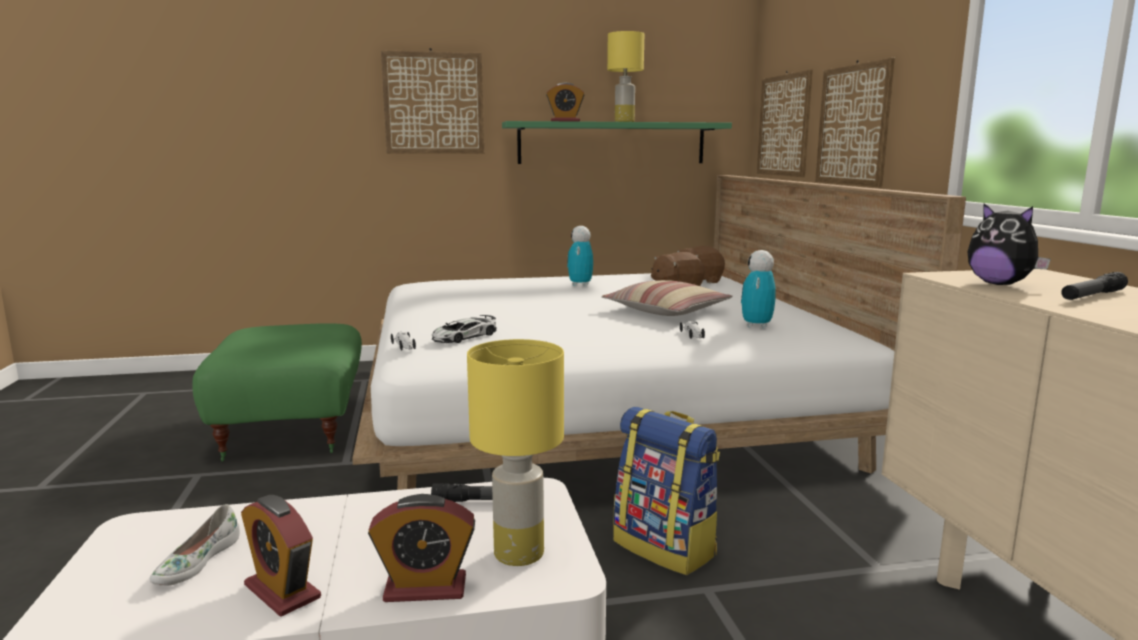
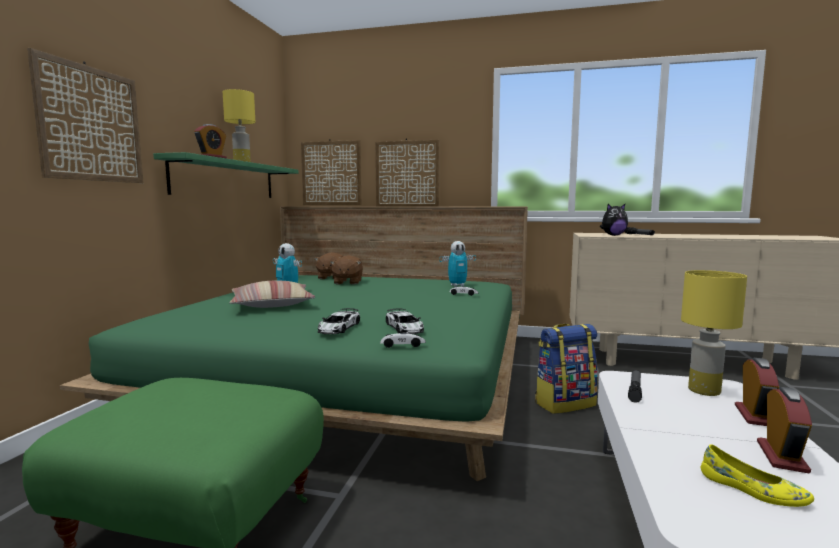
camera: 65 degrees left, 5 degrees down
white shoe [150,504,240,586] -> yellow shoe [701,444,814,507]
alarm clock [241,495,321,617] -> alarm clock turned 45 degrees counterclockwise [757,387,812,473]
white bed [352,175,966,490] -> green bed [60,206,528,481]
pillow [602,280,733,316] -> pillow moved to [229,280,315,308]
toy robot [741,250,776,329] -> toy robot turned 60 degrees counterclockwise [439,241,476,287]
none -> toy car [318,308,360,334]

